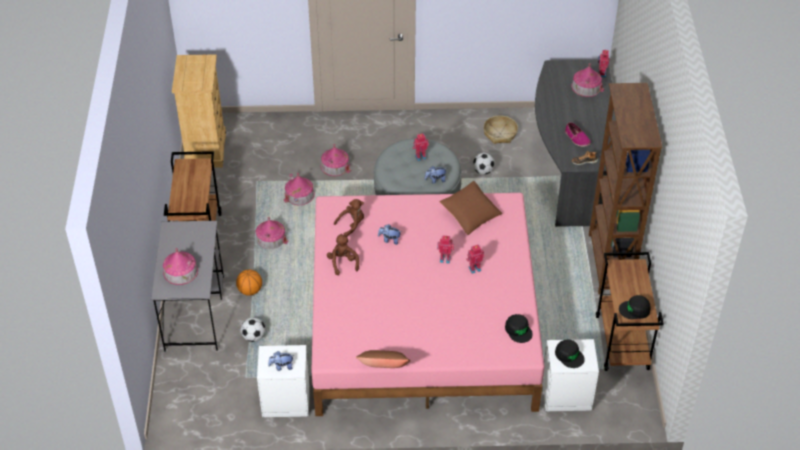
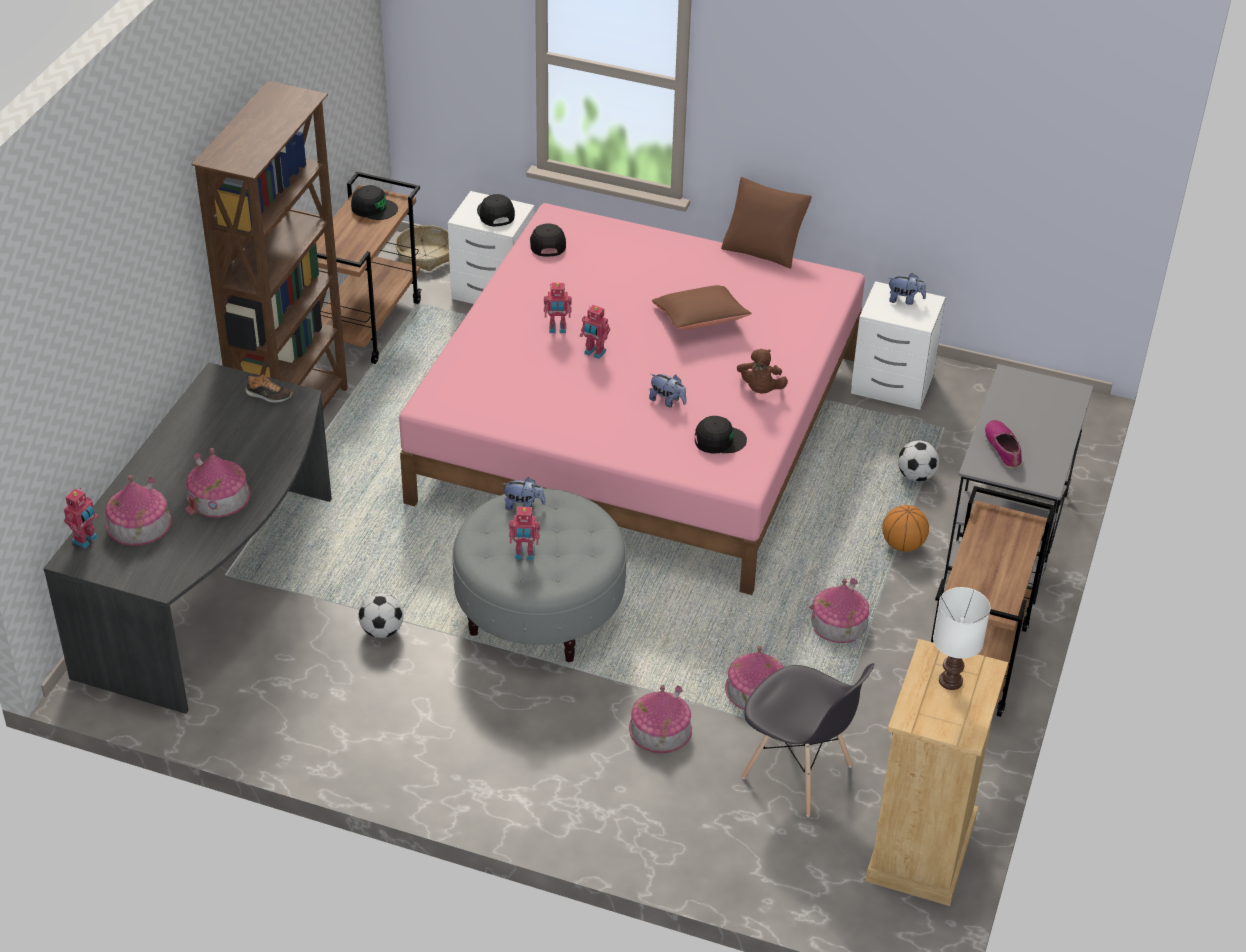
camera: 160 degrees left, 5 degrees down
toy house [163,248,198,285] -> toy house moved to [185,448,251,518]
brown plush toy [334,199,364,237] -> black cap [695,416,747,454]
brown pillow [440,181,502,235] -> brown pillow moved to [652,285,752,330]
basket [483,115,518,144] -> basket moved to [395,225,449,271]
shoe [565,122,591,147] -> shoe moved to [985,420,1022,469]
none -> grey chair [741,663,874,817]
none -> white table lamp [933,587,991,690]

